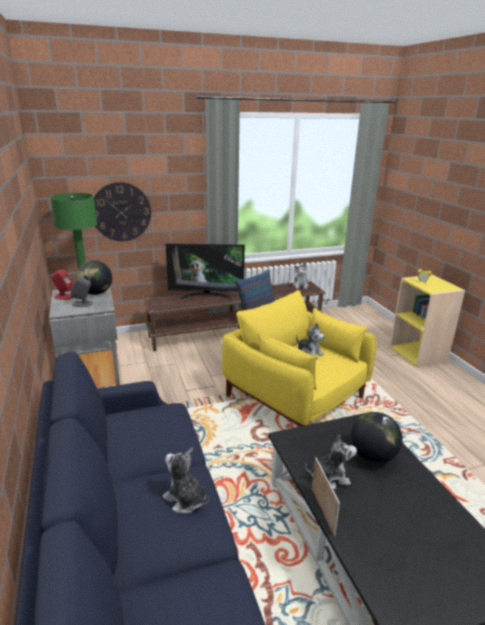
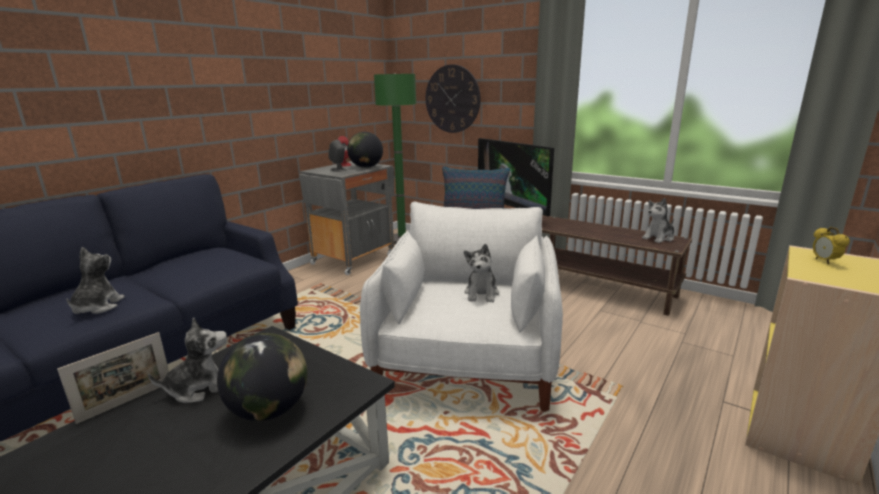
camera: 55 degrees right, 5 degrees down
yellow armchair [222,290,376,427] -> white armchair [360,202,563,412]
plush toy [305,435,357,490] -> plush toy turned 75 degrees counterclockwise [148,317,227,403]

